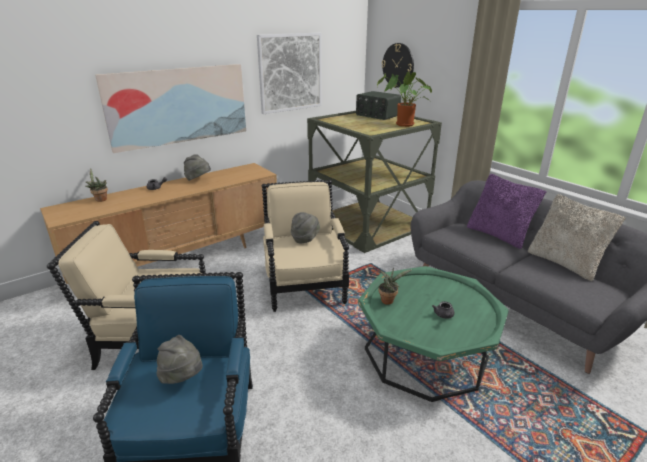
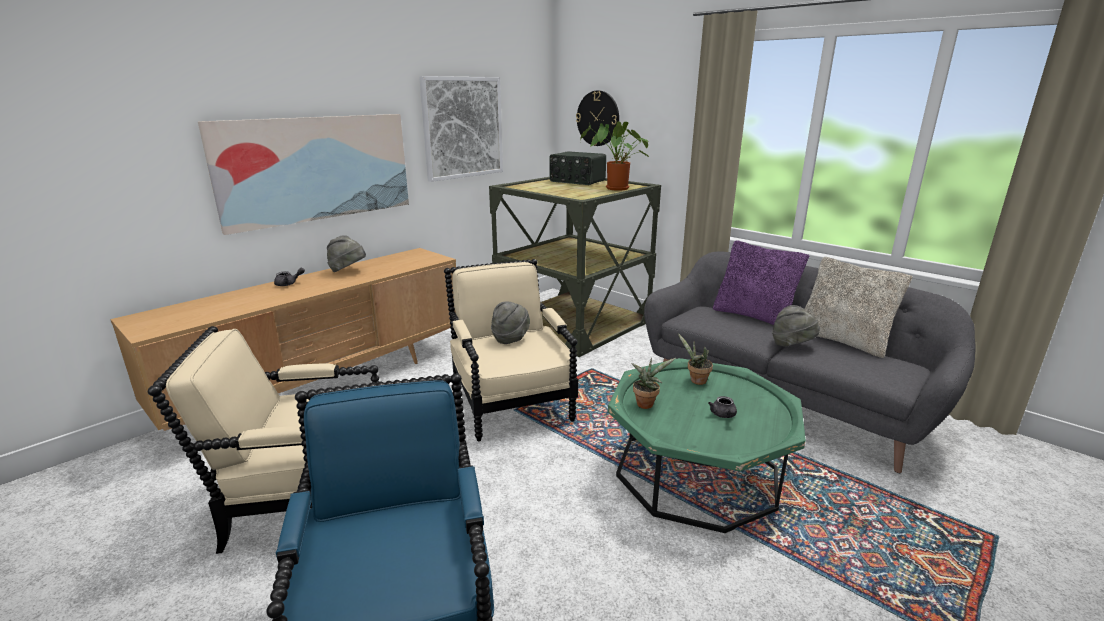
camera: 10 degrees left, 5 degrees down
potted plant [85,168,108,202] -> potted plant moved to [678,333,713,385]
grey hat [156,335,203,384] -> grey hat moved to [772,305,820,347]

